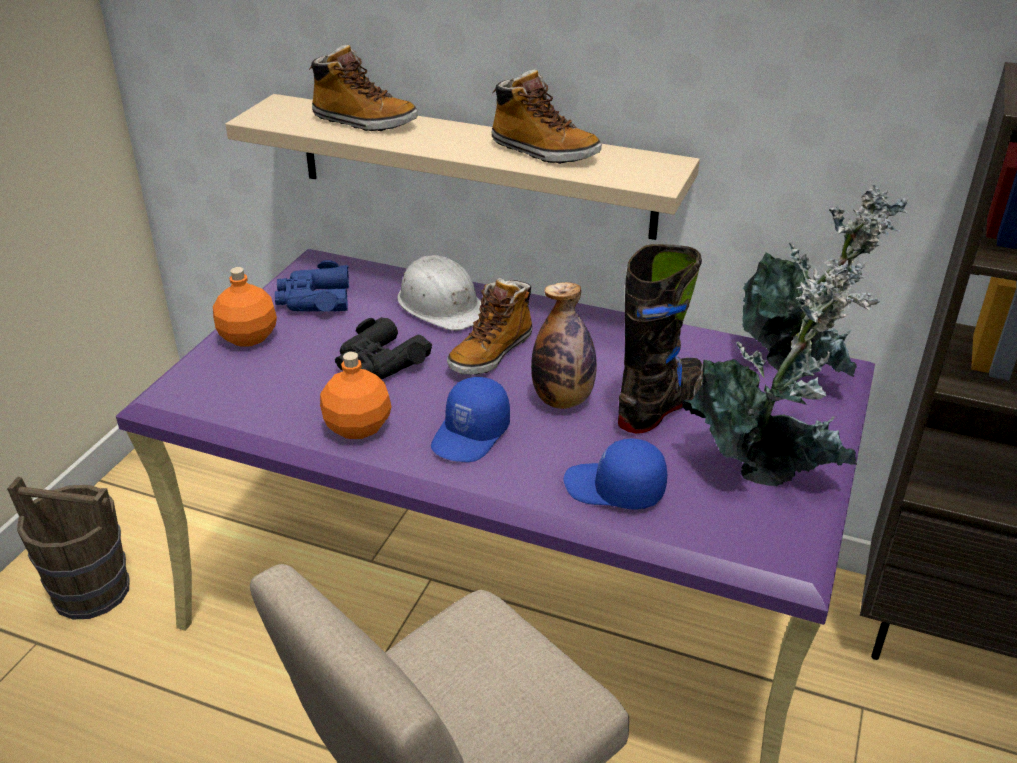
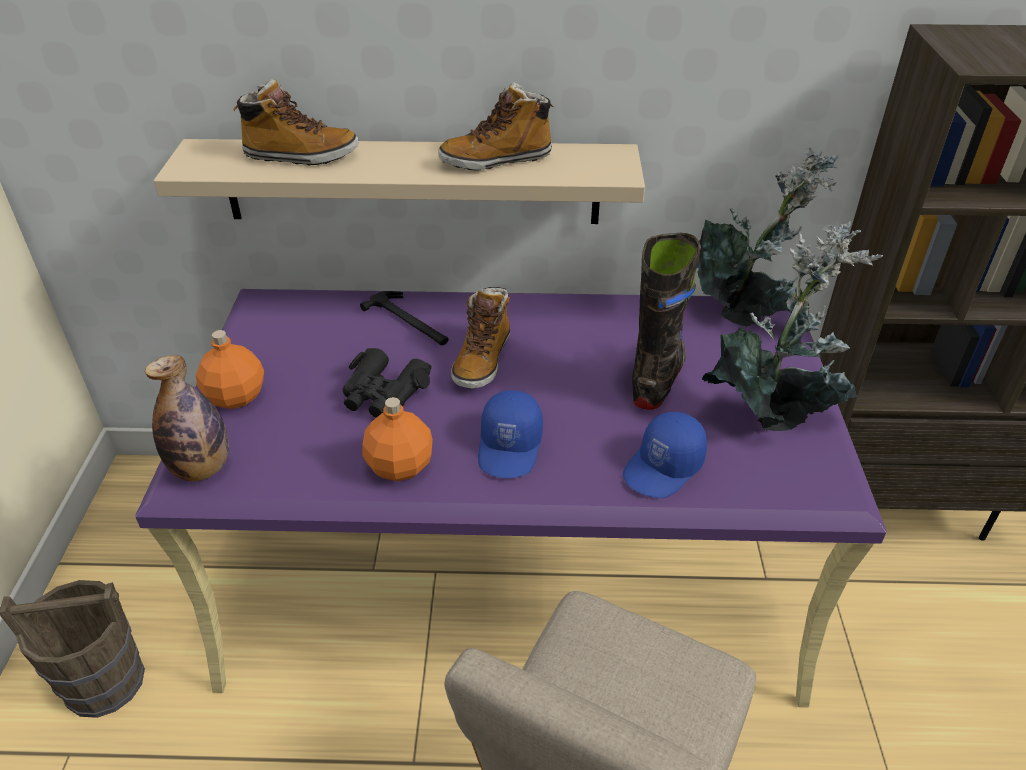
camera: 20 degrees left, 5 degrees up
blue binoculars [275,260,349,312] -> none
white hard hat [397,255,481,331] -> hammer [360,291,449,345]
boot [492,69,602,164] -> boot turned 150 degrees clockwise [439,83,554,170]
bottle [531,282,597,409] -> bottle moved to [145,355,229,481]
blue cap [563,438,667,510] -> blue cap turned 45 degrees counterclockwise [623,412,707,498]

